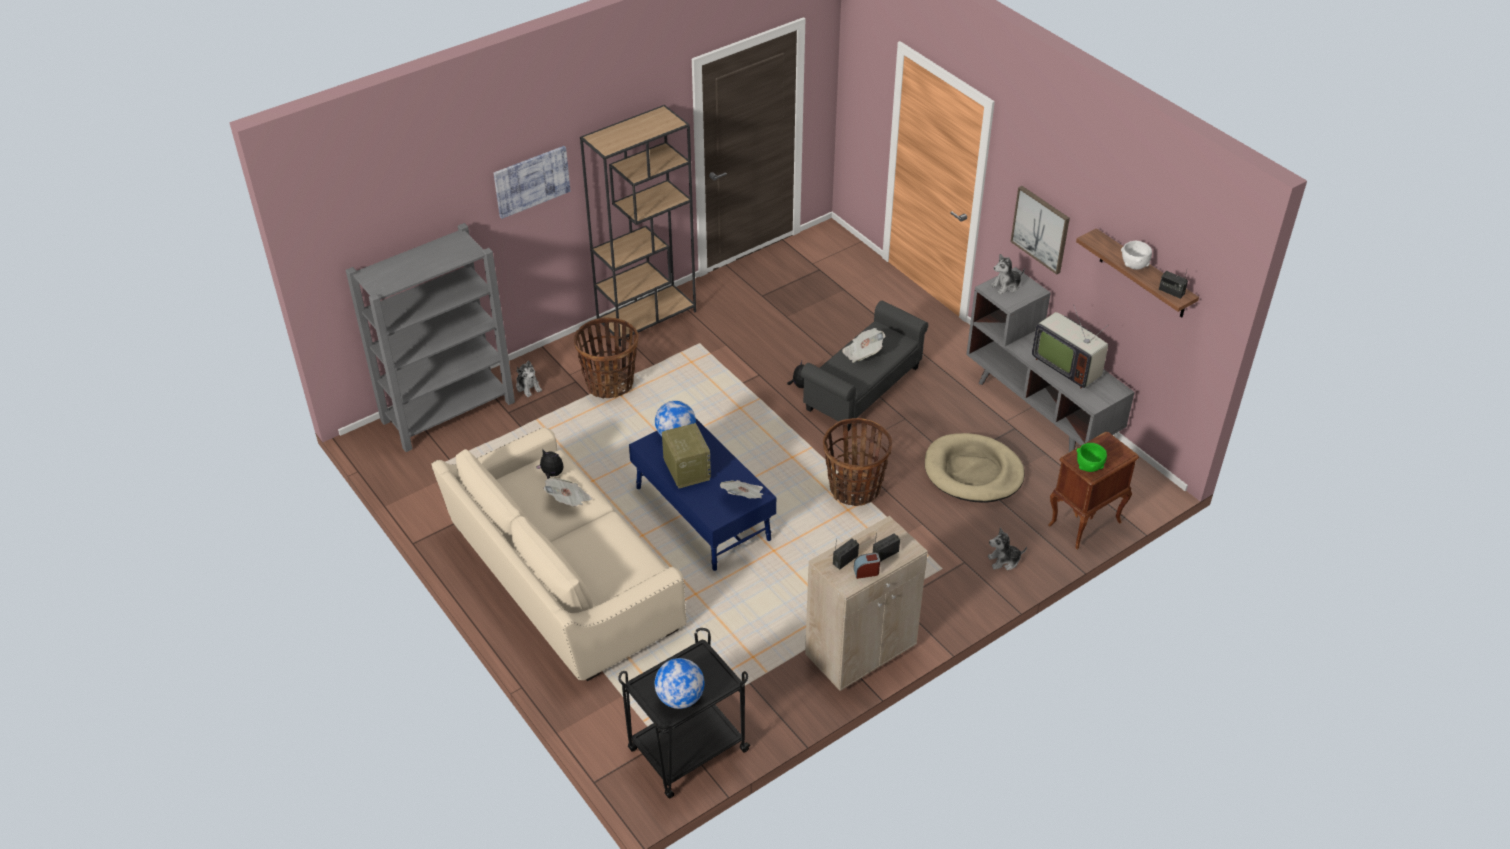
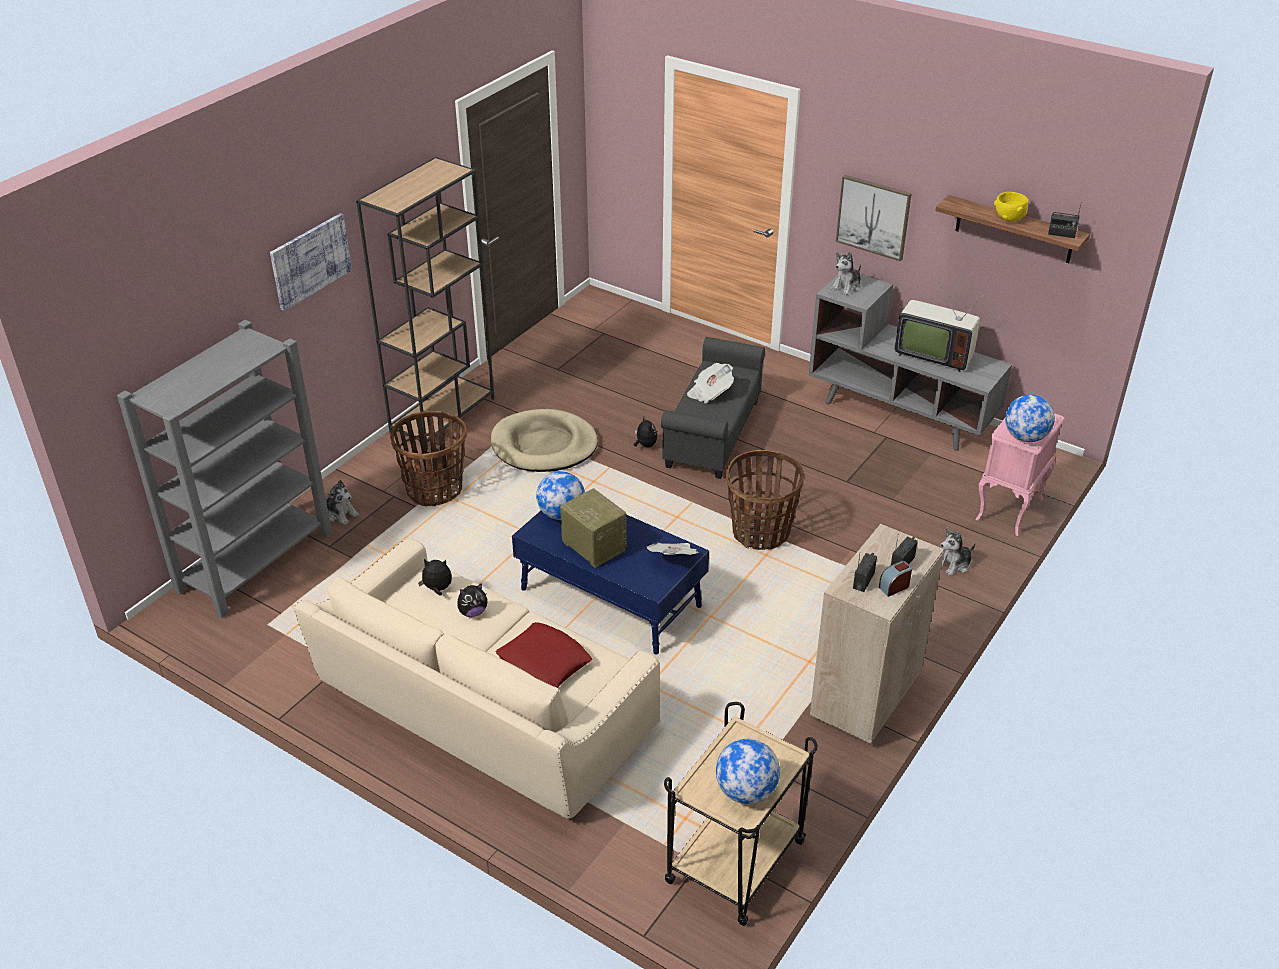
camera: 20 degrees left, 5 degrees down
newspaper [543,477,592,507] -> plush toy [457,583,487,617]
black cart [618,628,751,798] -> beige cart [664,702,818,926]
beige dog bed [925,433,1024,503] -> beige dog bed moved to [491,409,598,472]
brown nightstand [1048,432,1139,550] -> pink nightstand [975,413,1065,536]
green bowl [1077,443,1107,472] -> globe [1005,395,1055,442]
white bowl [1121,241,1152,270] -> yellow bowl [994,192,1028,222]
none -> red pillow [496,622,592,688]

